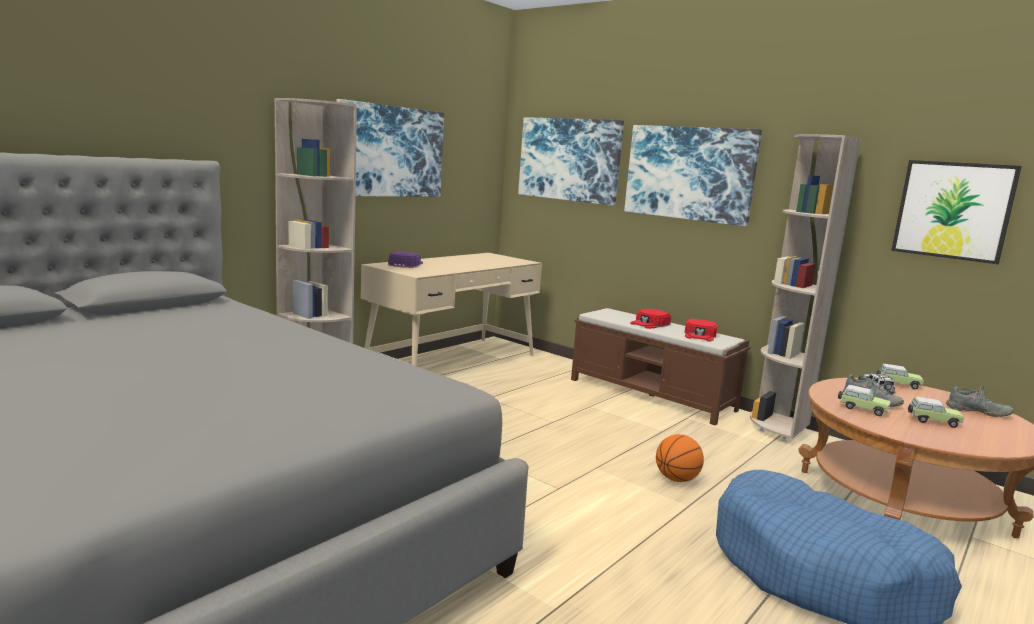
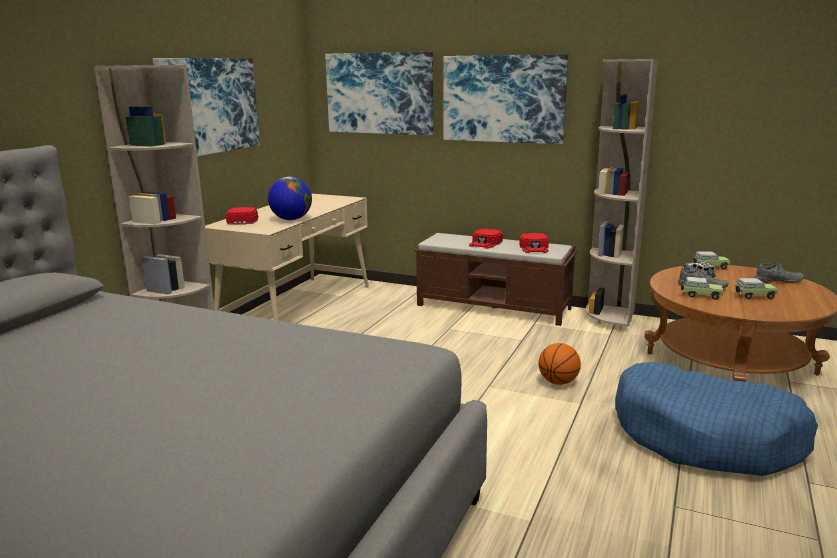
camera: 15 degrees left, 5 degrees up
purple cap [388,252,423,268] -> red cap [226,207,259,225]
picture [891,160,1022,264] -> none
none -> globe [268,177,312,220]

